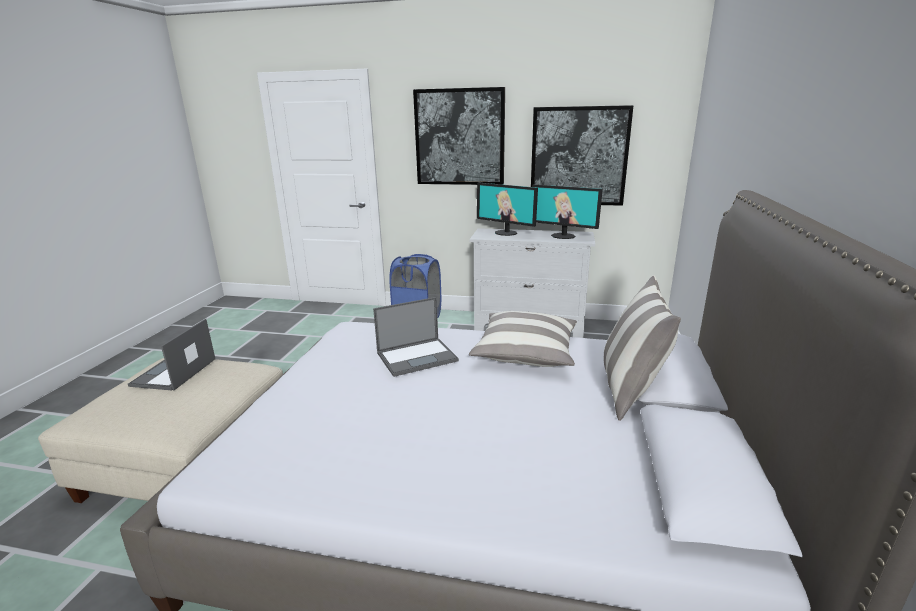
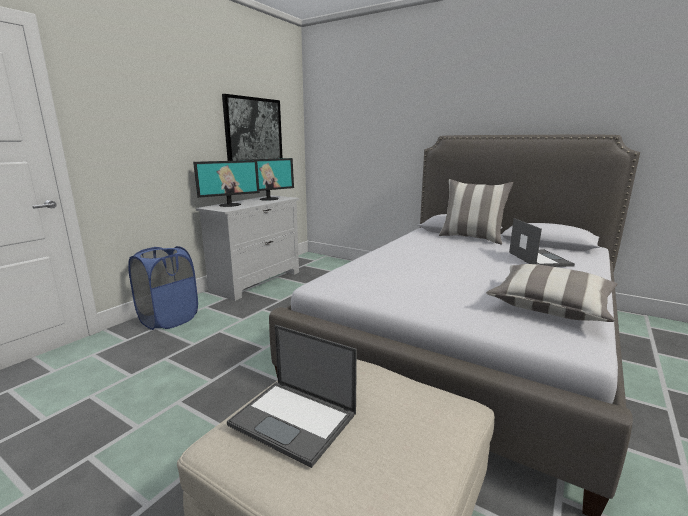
camera: 70 degrees left, 5 degrees down
laptop [373,297,459,377] -> laptop moved to [509,218,575,267]
picture [413,87,505,185] -> none
pillow [469,311,577,367] -> pillow moved to [486,264,617,322]

